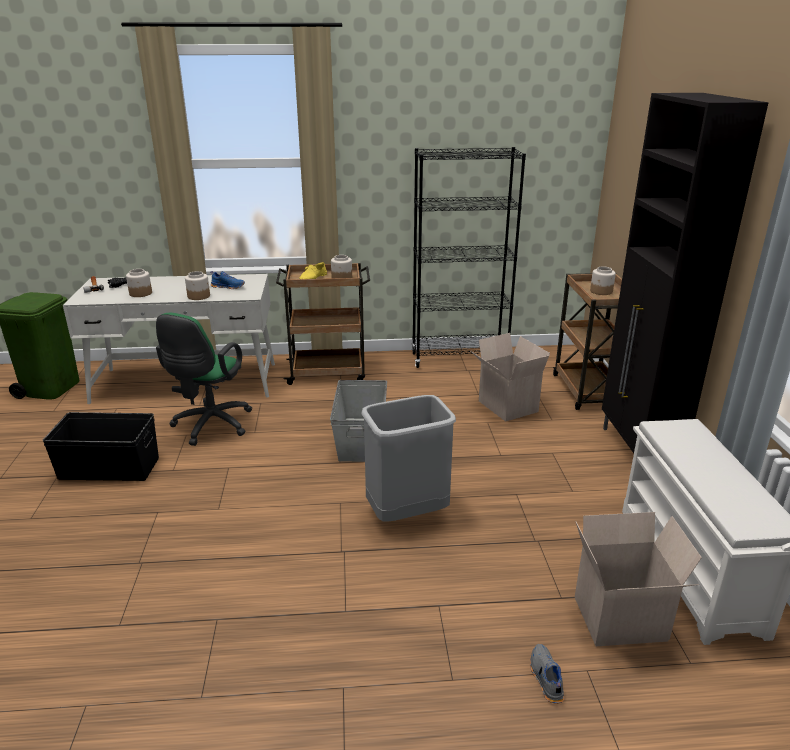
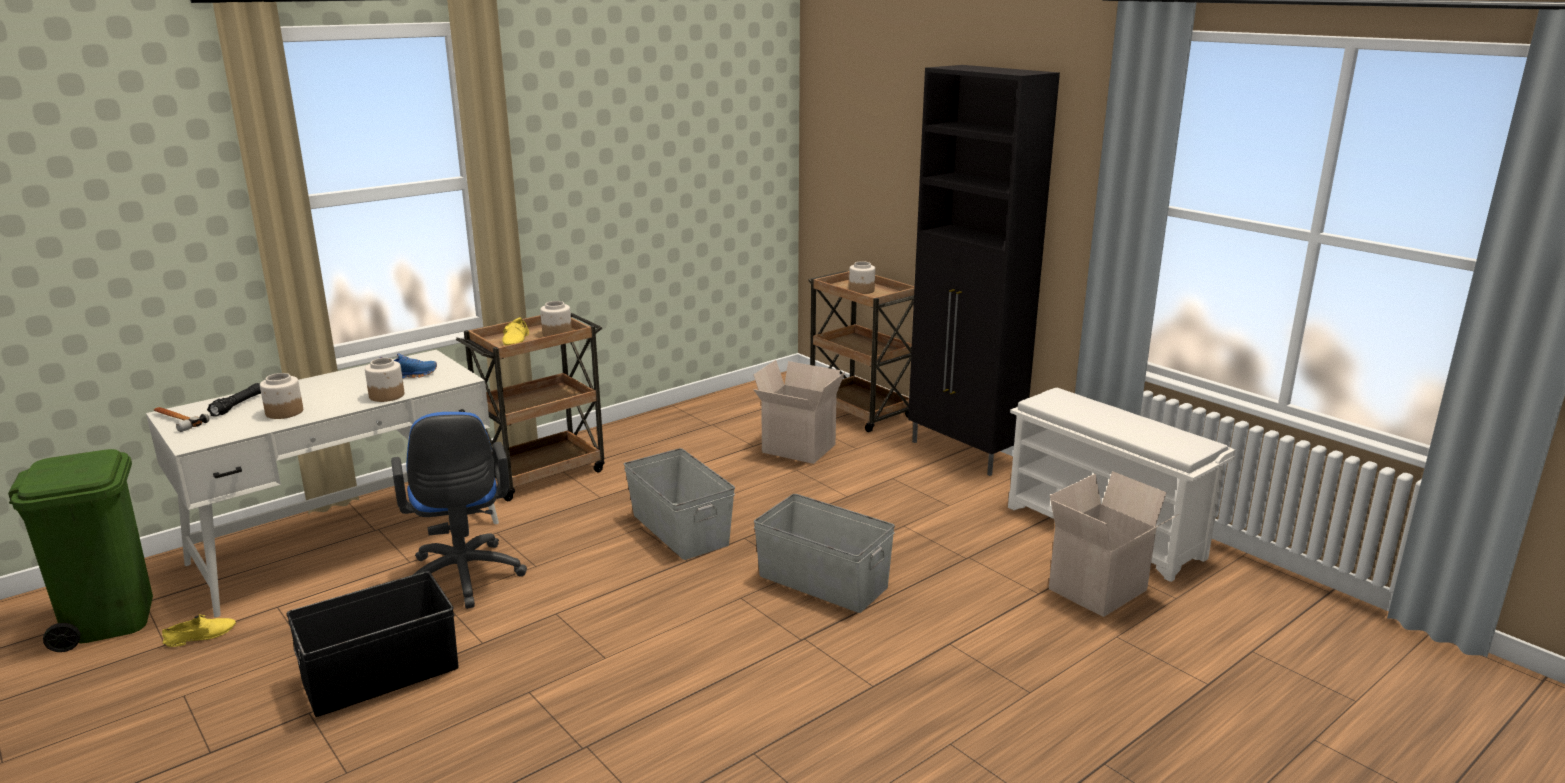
camera: 35 degrees left, 5 degrees down
green office chair [156,313,253,446] -> blue office chair [391,412,527,609]
grey trash can [361,395,456,521] -> grey storage box [754,494,895,613]
black bookcase [412,147,526,368] -> none
grey shoe [530,644,564,704] -> none
none -> yellow shoe [162,614,236,647]

